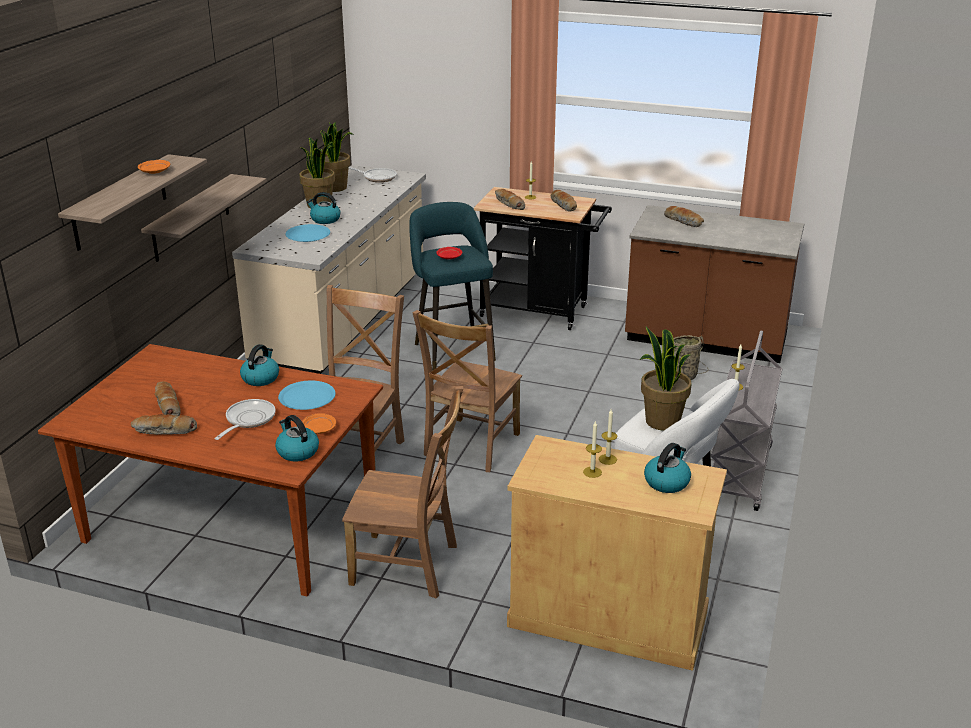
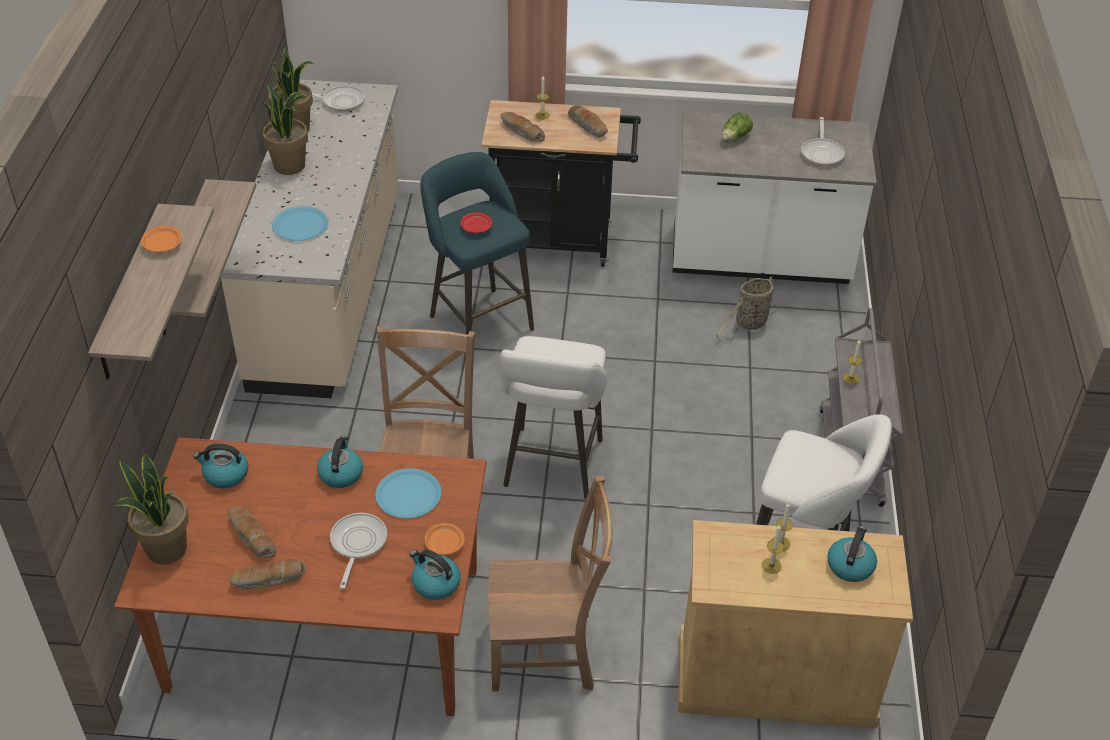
camera: 15 degrees left, 15 degrees up
kettle [307,192,341,224] -> kettle moved to [193,443,248,488]
brown chair [412,310,522,472] -> white stool [499,336,607,499]
brown counter [625,205,804,363] -> white counter [673,112,877,284]
potted plant [640,327,691,431] -> potted plant moved to [114,454,189,565]
bread [664,206,704,227] -> lettuce [722,112,753,140]
none -> frying pan [801,117,845,166]

